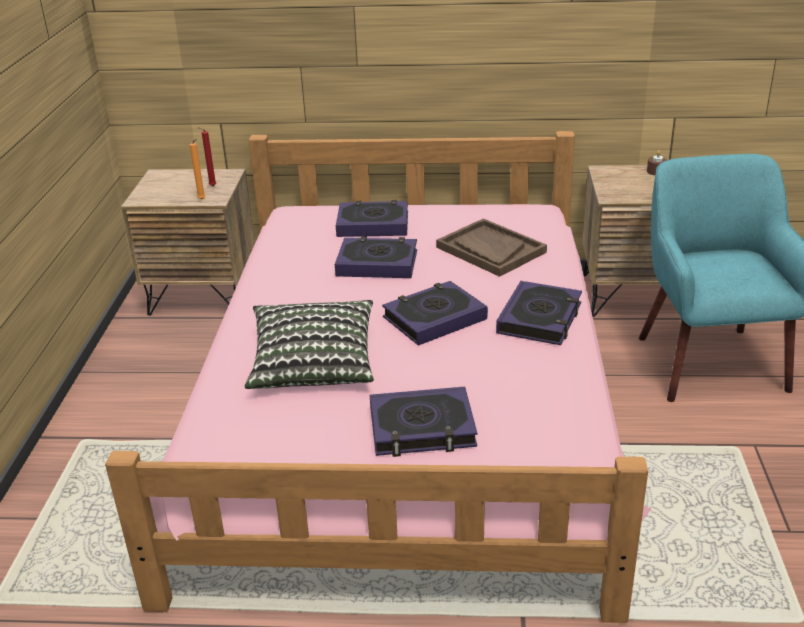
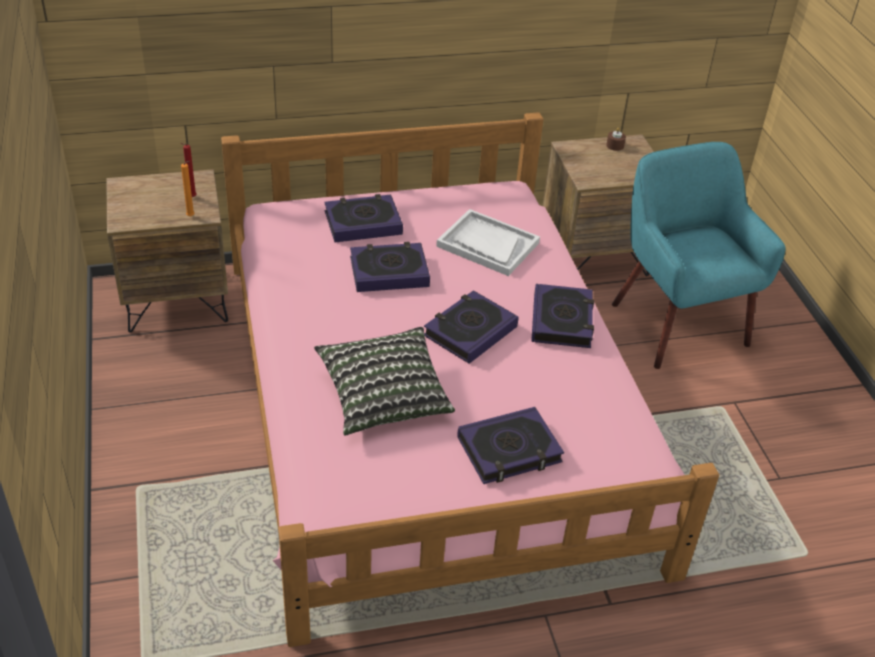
camera: 20 degrees left, 10 degrees up
brown tray [436,219,547,277] -> white tray [436,209,540,276]

